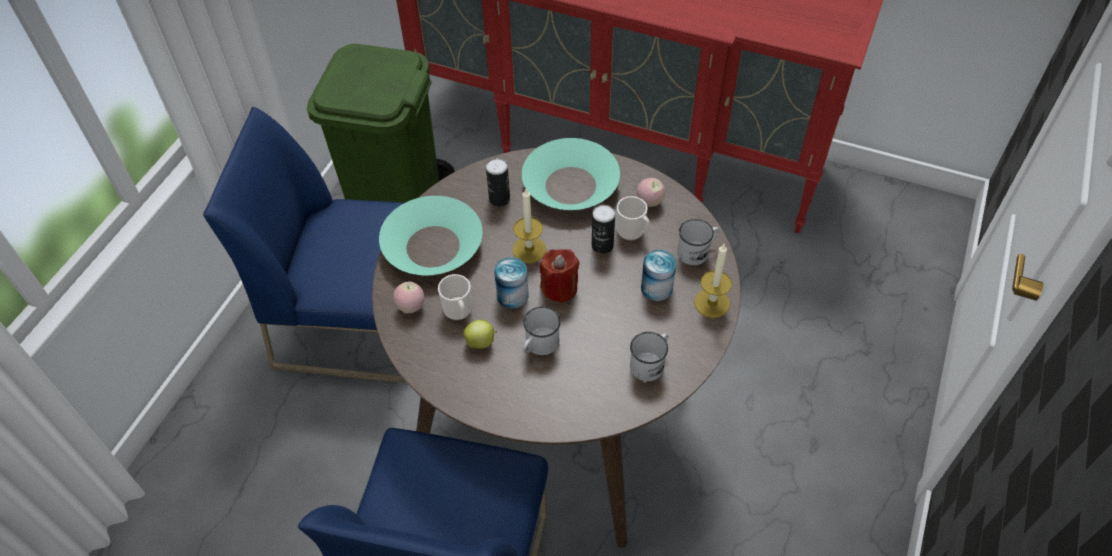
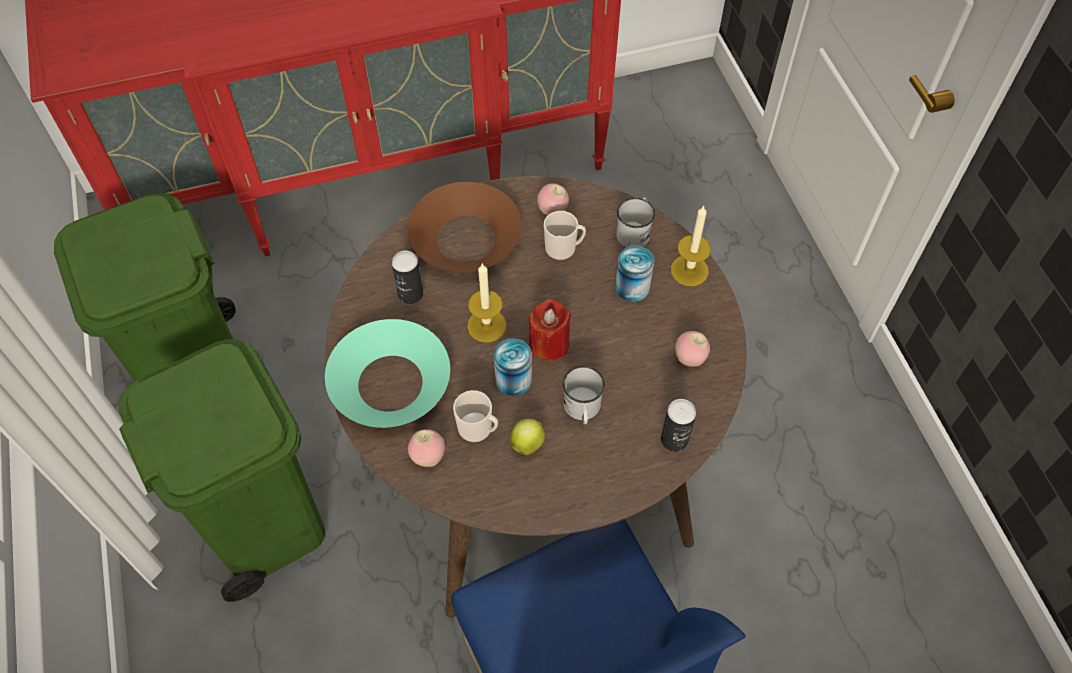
camera: 40 degrees left, 5 degrees up
blue chair [203,107,407,383] -> green trash can [119,339,326,602]
turquoise bowl [522,138,620,210] -> brown bowl [407,182,522,272]
can [592,205,615,254] -> can moved to [661,399,696,452]
white mug [630,332,668,381] -> apple [675,331,710,367]

